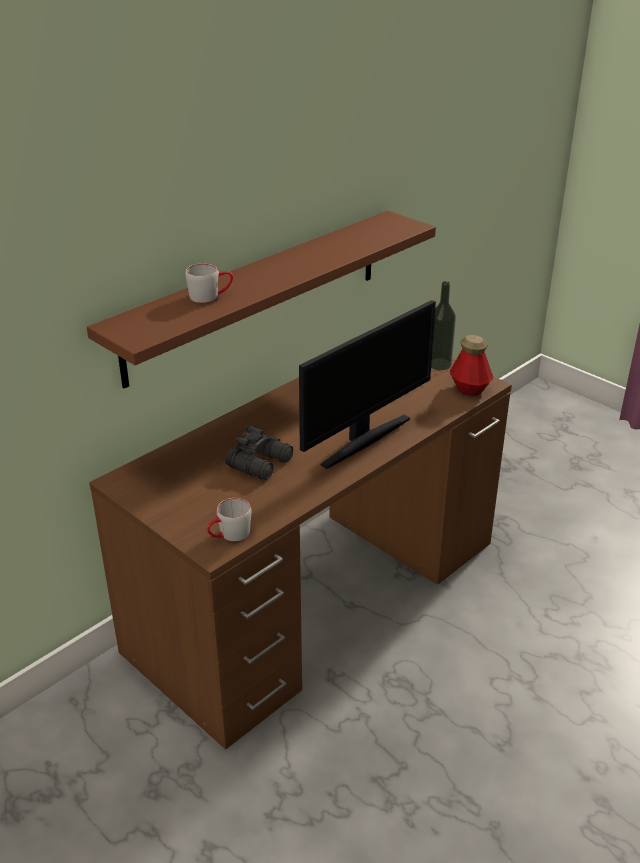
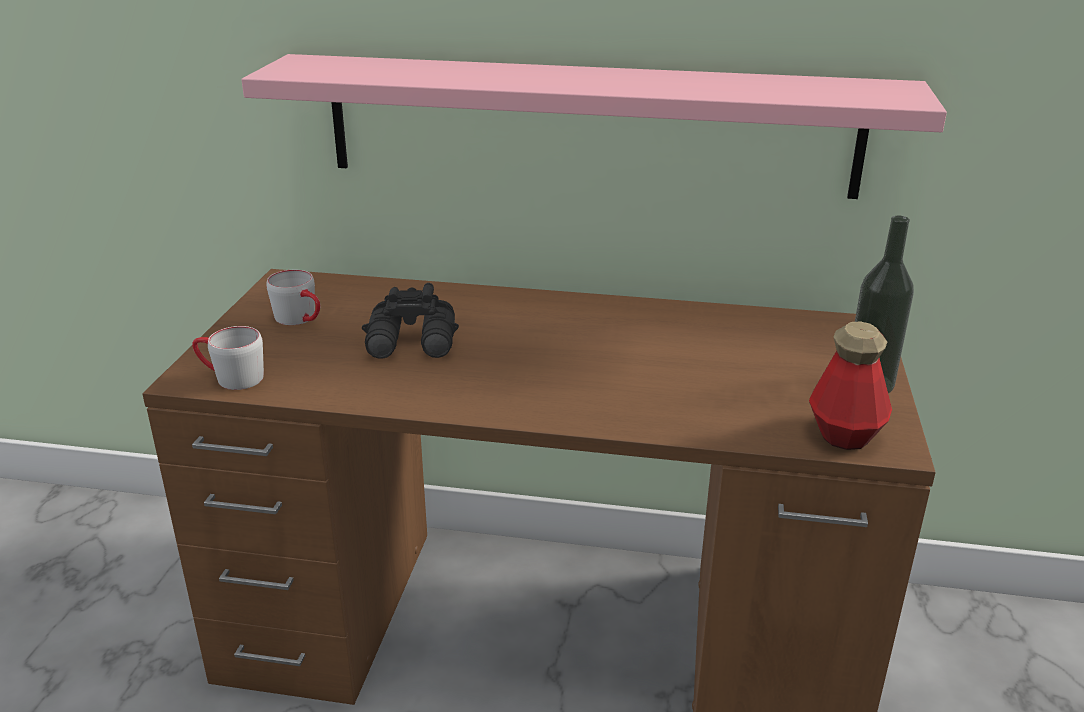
camera: 55 degrees right, 5 degrees down
brown shelf [87,211,436,388] -> pink shelf [241,54,947,199]
grey mug [185,264,233,303] -> grey mug moved to [266,270,320,325]
monitor [299,300,436,469] -> none

